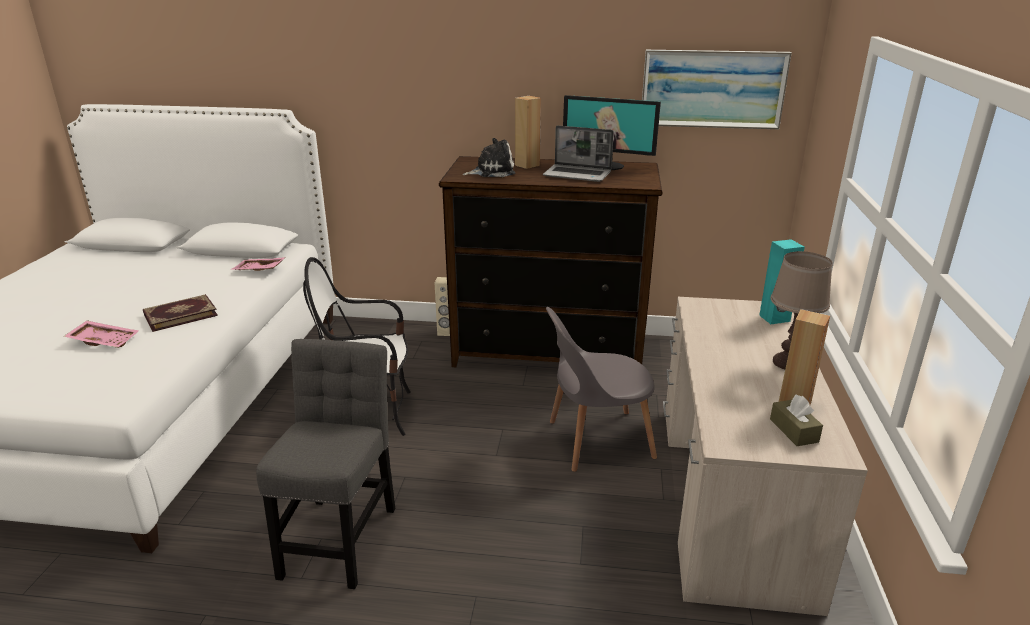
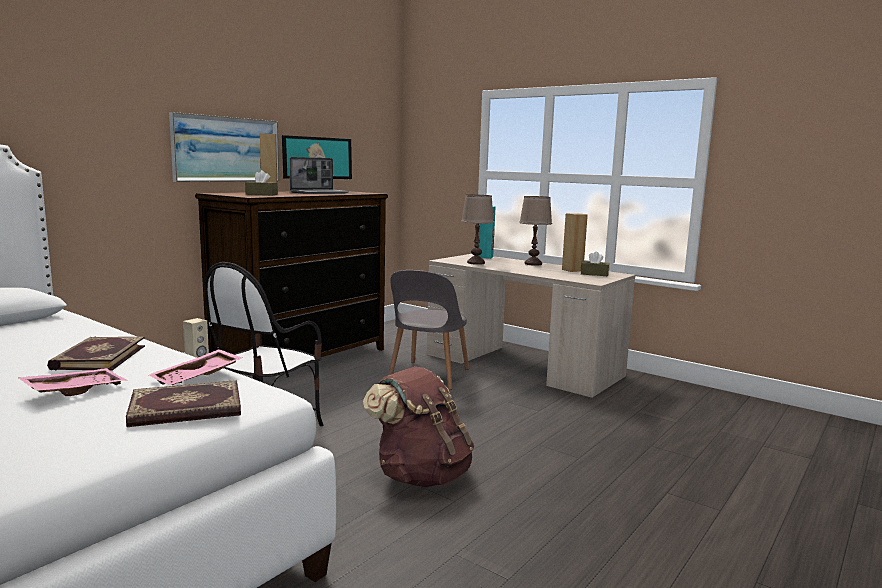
camera: 60 degrees left, 15 degrees down
pink tray [230,257,286,271] -> pink tray moved to [149,349,242,385]
grey chair [256,339,395,589] -> brown backpack [363,366,474,487]
plush toy [463,138,515,177] -> brown tissue box [245,170,278,195]
picture [642,50,792,129] -> picture moved to [169,112,279,182]
none -> book [126,380,241,427]
none -> brown table lamp [461,194,494,265]

